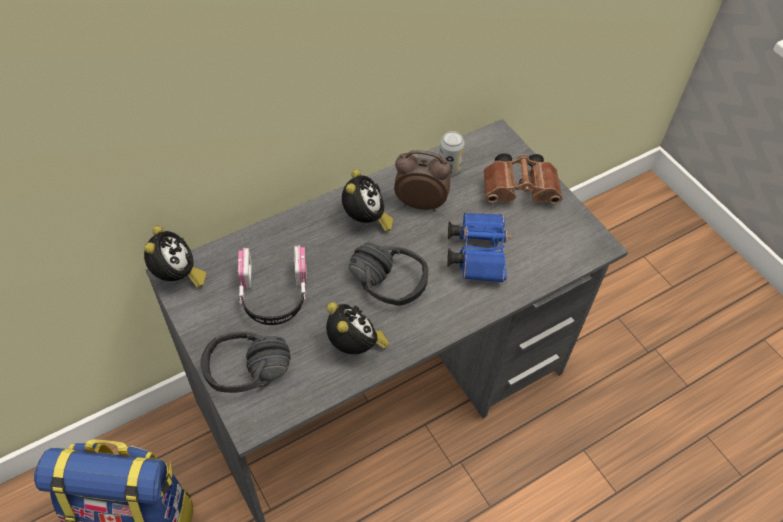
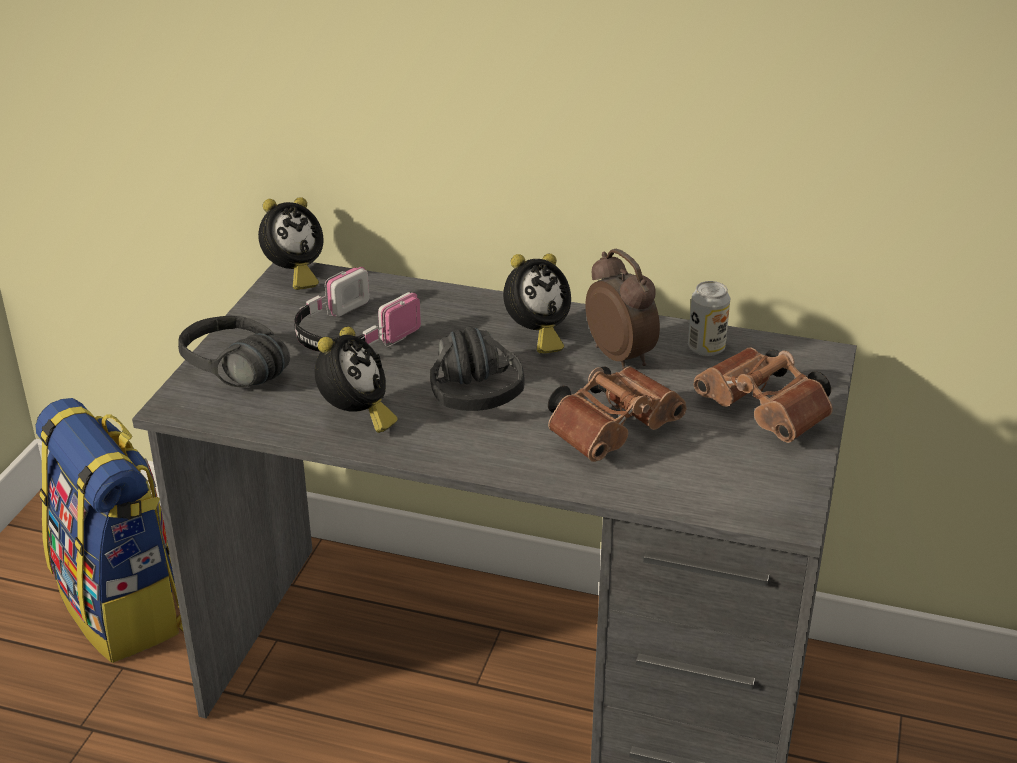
camera: 50 degrees right, 20 degrees down
blue binoculars [447,213,511,283] -> brown binoculars [548,366,687,462]

